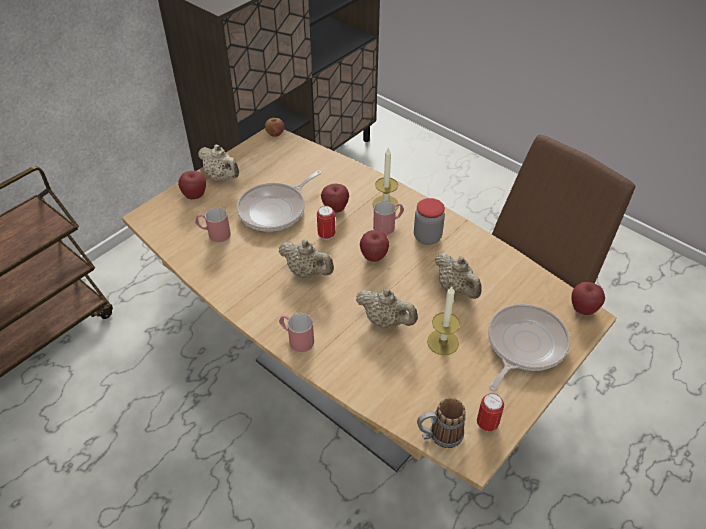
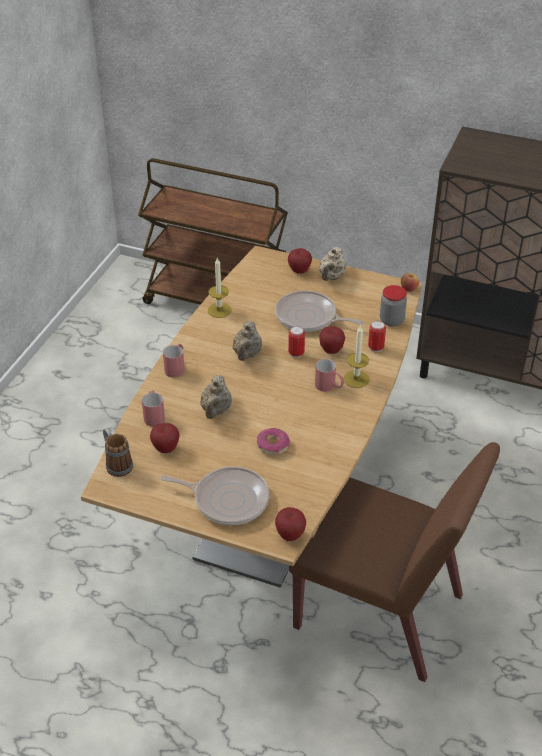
camera: 70 degrees right, 5 degrees down
red mug [195,207,231,242] -> red mug moved to [142,390,165,427]
apple [360,230,389,262] -> apple moved to [150,423,180,453]
jar [414,198,445,245] -> jar moved to [380,285,407,327]
candle [427,287,460,355] -> candle moved to [208,258,231,318]
beige teapot [435,253,482,299] -> donut [257,428,290,455]
can [477,393,504,431] -> can moved to [368,321,386,352]

